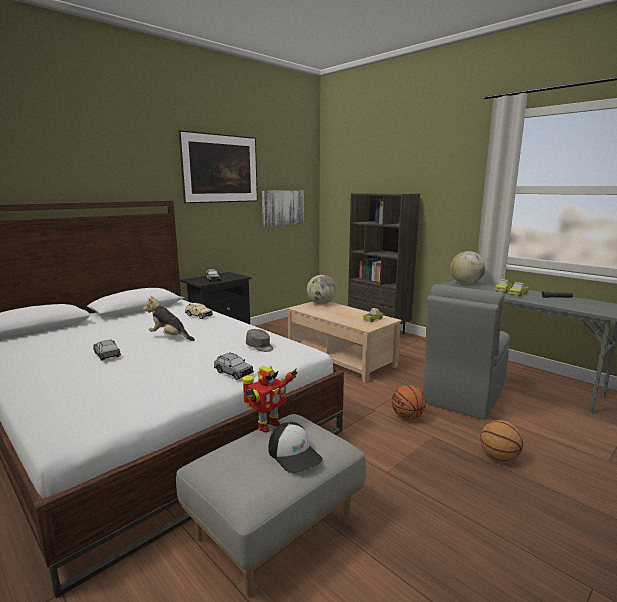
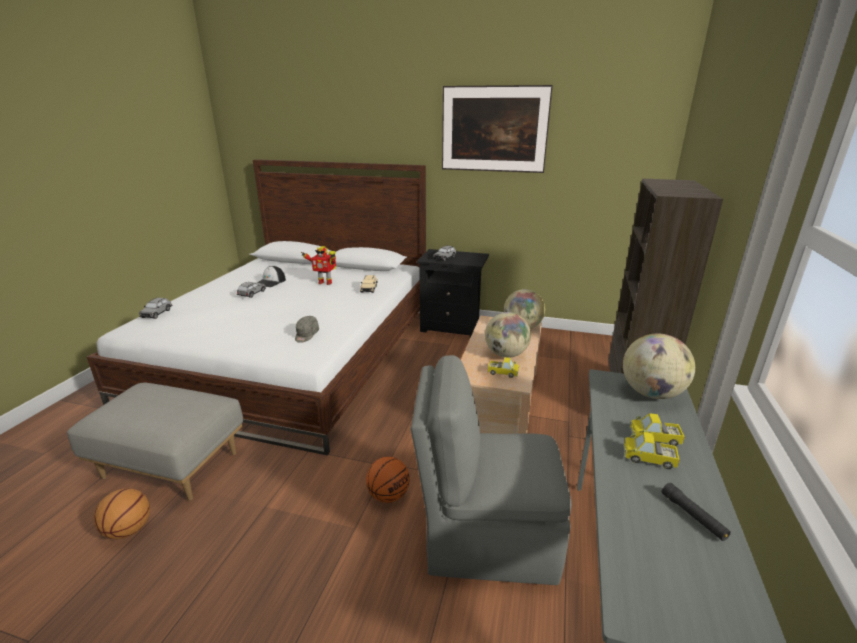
camera: 60 degrees right, 10 degrees up
plush toy [143,296,195,341] -> none
grey toy car [214,353,254,380] -> grey toy car moved to [139,298,172,319]
toy robot [242,366,297,432] -> toy robot moved to [301,246,337,285]
picture [262,191,304,227] -> none
cap [268,422,323,473] -> cap moved to [257,266,286,287]
basketball [480,420,523,461] -> basketball moved to [93,488,150,540]
none -> globe [485,312,531,358]

